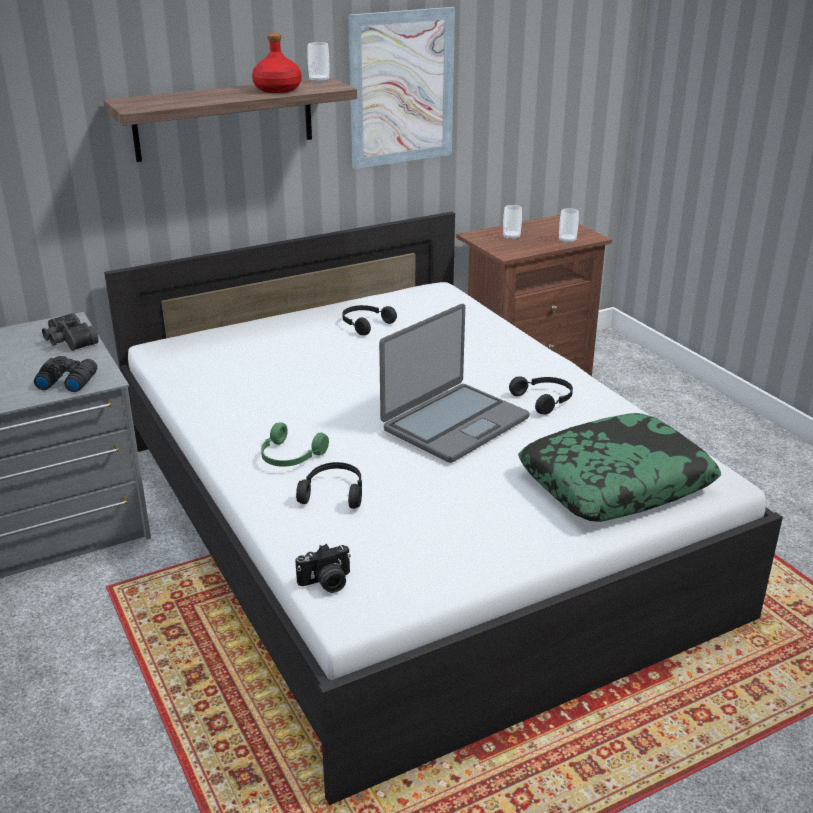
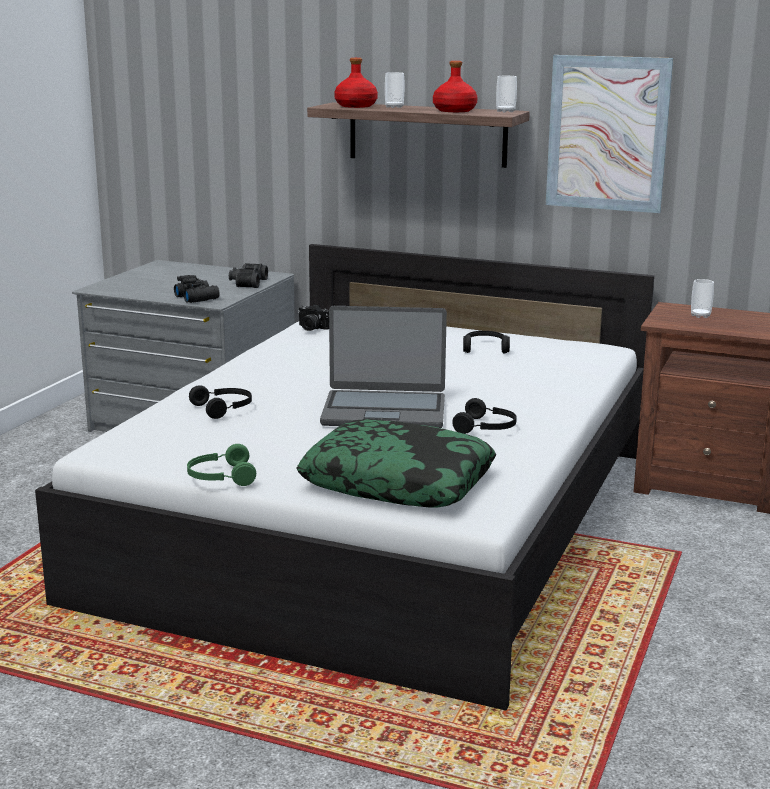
camera: 50 degrees right, 10 degrees down
green headphones [261,422,329,467] -> green headphones moved to [187,444,256,486]
camera [295,544,351,593] -> camera moved to [298,304,329,331]
cup [559,208,579,244] -> cup moved to [385,72,405,108]
none -> red bottle [334,58,378,108]

